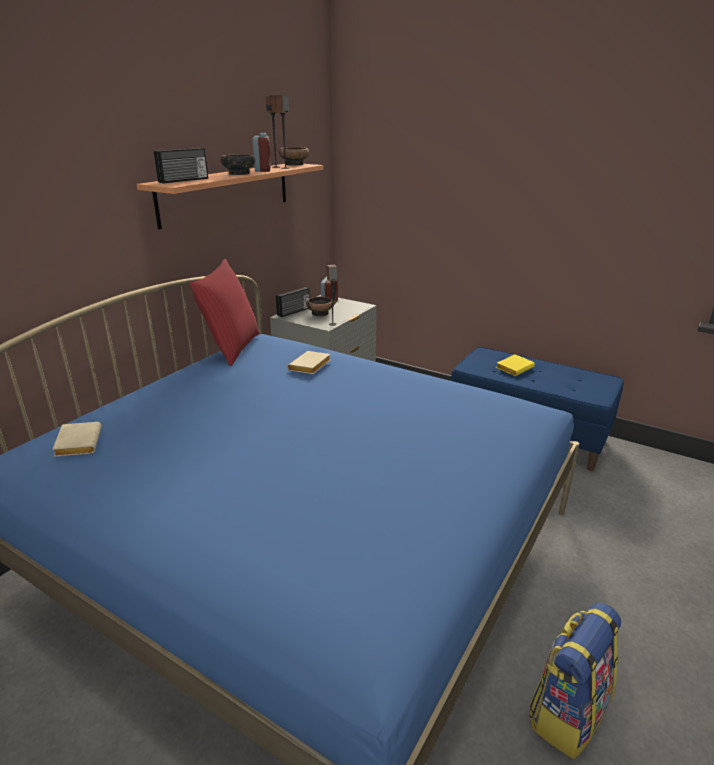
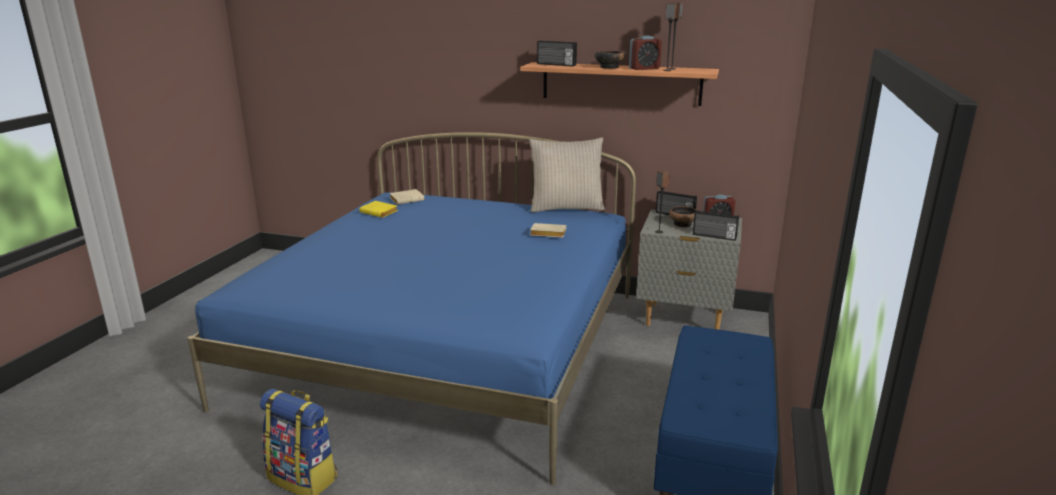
camera: 75 degrees right, 5 degrees down
red pillow [189,259,260,366] -> beige pillow [529,137,605,213]
bowl [279,147,309,166] -> none
yellow book [496,354,535,376] -> yellow book moved to [359,201,398,218]
none -> radio [693,210,739,241]

